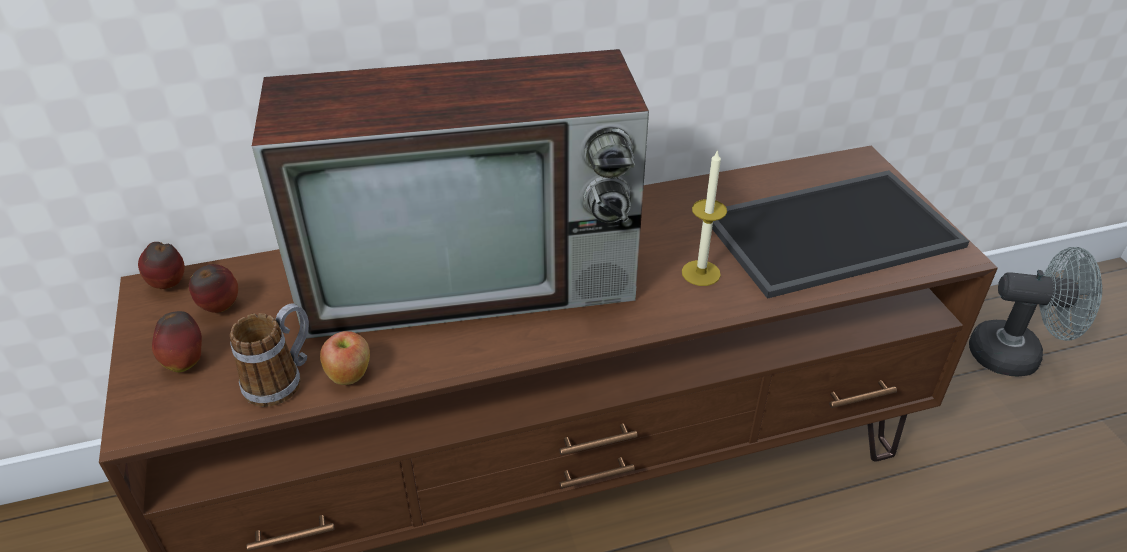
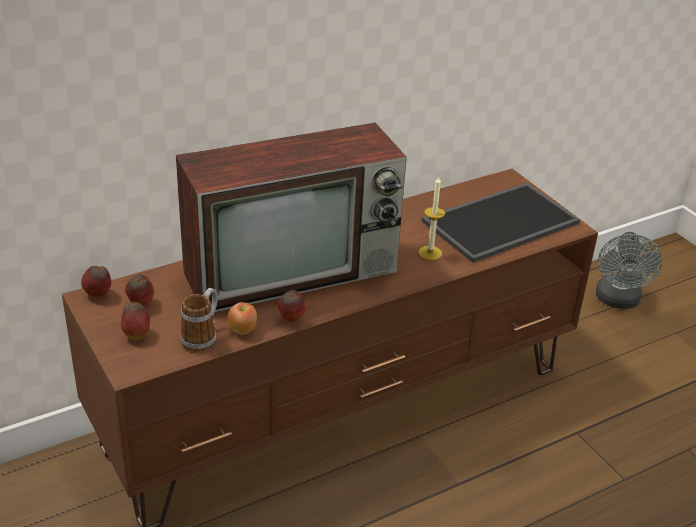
camera: 15 degrees left, 5 degrees down
grey fan [969,247,1102,377] -> grey fan turned 105 degrees clockwise [595,232,663,309]
none -> apple [278,290,306,322]

